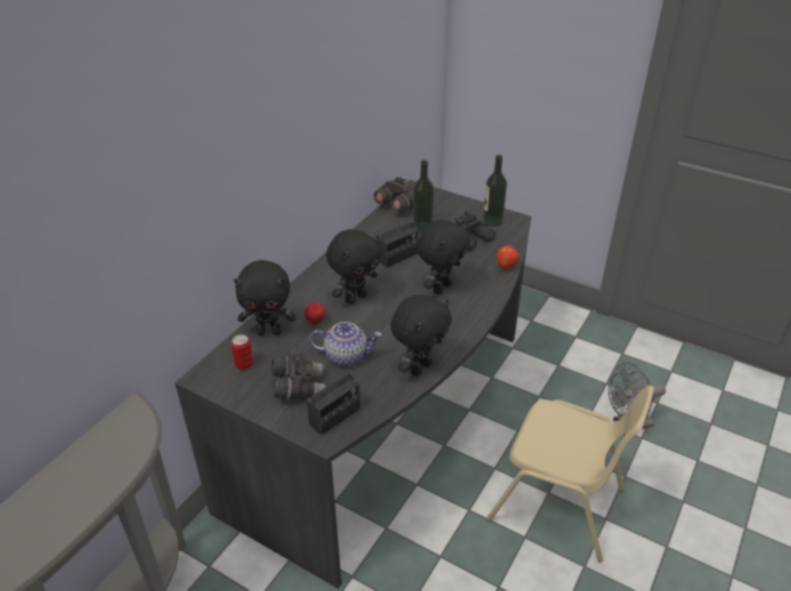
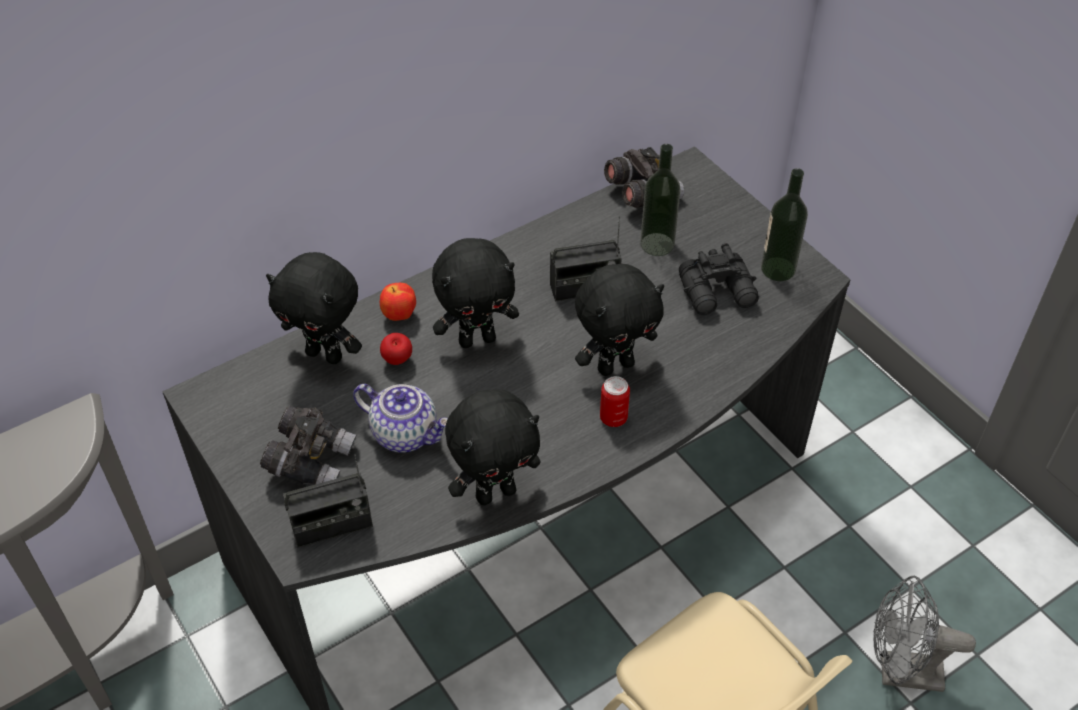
camera: 25 degrees right, 10 degrees up
can [231,334,253,370] -> can moved to [600,376,630,427]
apple [496,246,519,270] -> apple moved to [380,283,416,321]

